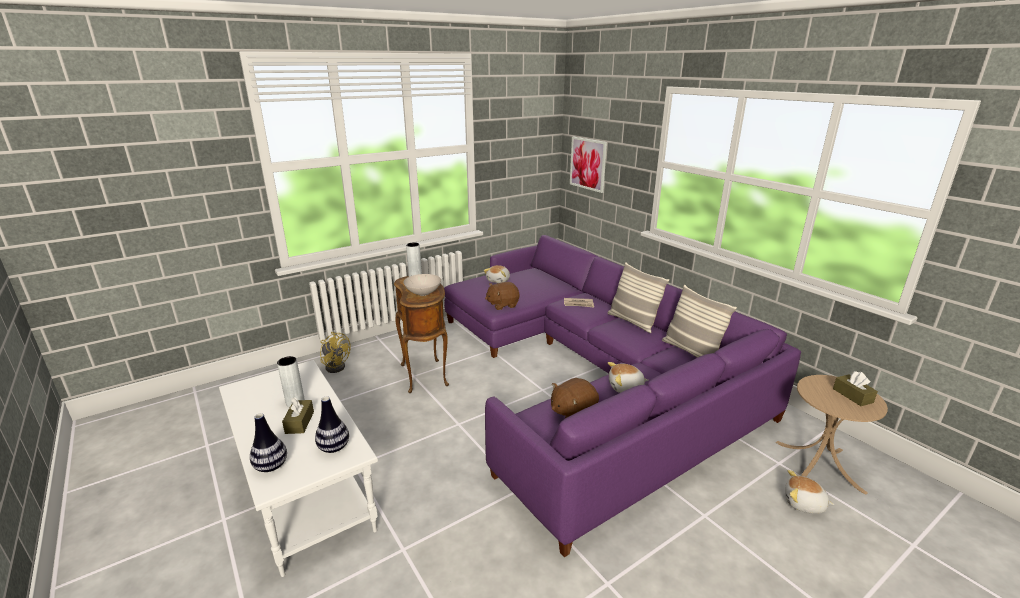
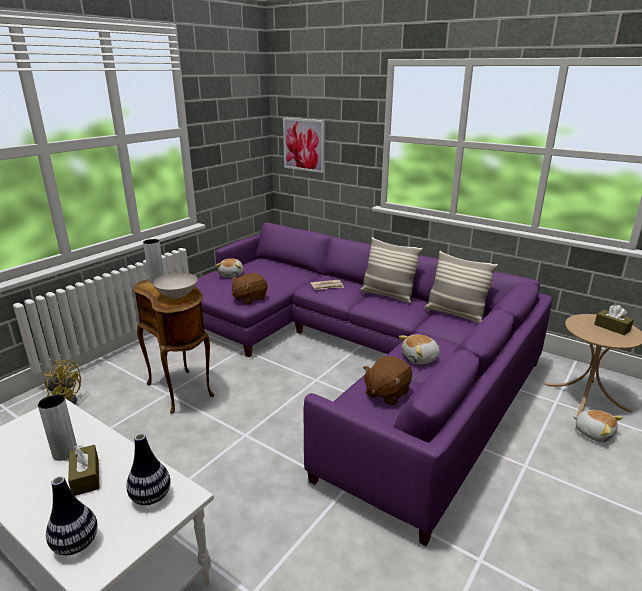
camera: 20 degrees left, 0 degrees up
plush toy [785,470,835,514] -> plush toy turned 135 degrees counterclockwise [572,410,623,442]

